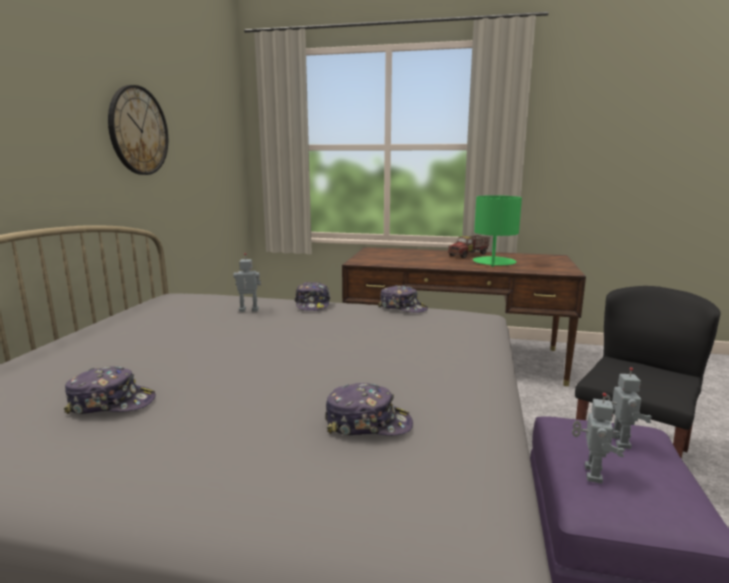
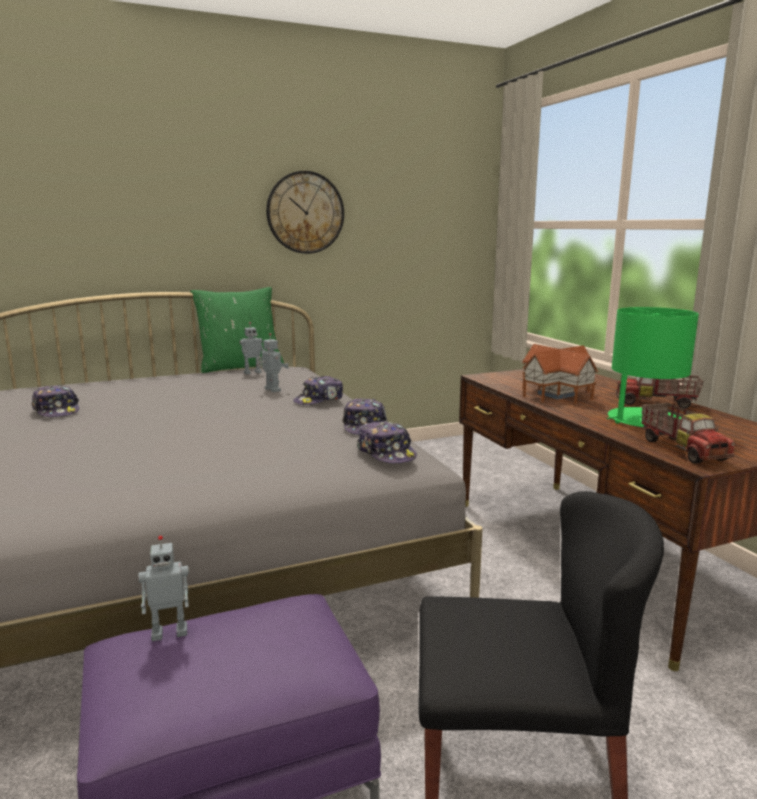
camera: 55 degrees right, 0 degrees up
cap [325,383,413,436] -> cap moved to [357,421,417,464]
toy robot [605,367,652,449] -> toy robot moved to [240,322,265,375]
none -> green pillow [190,287,284,373]
none -> toy house [522,344,598,404]
none -> toy truck [642,403,735,464]

